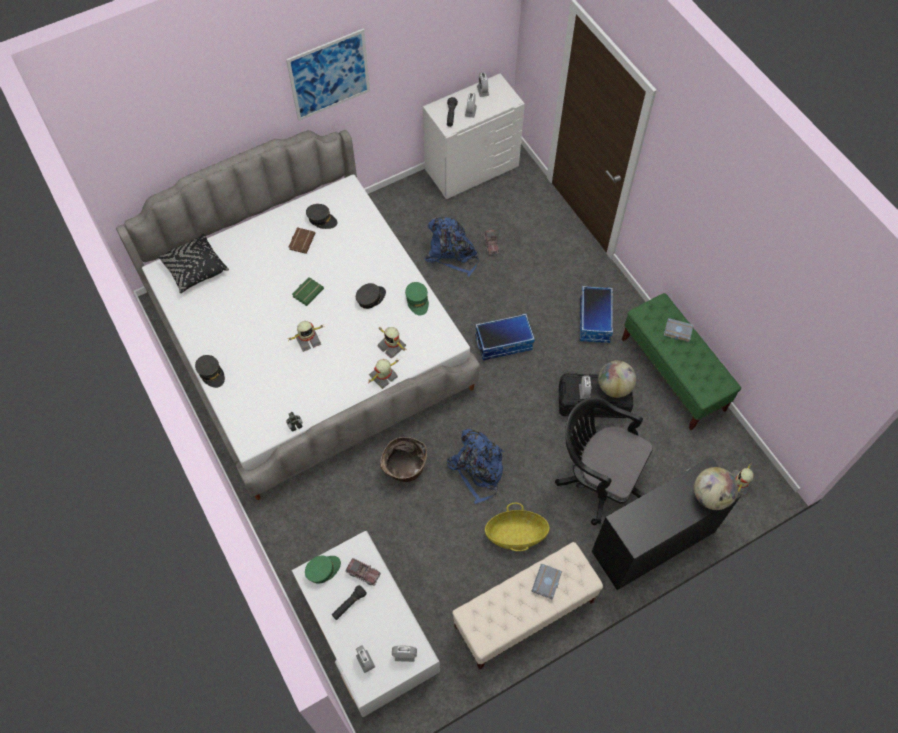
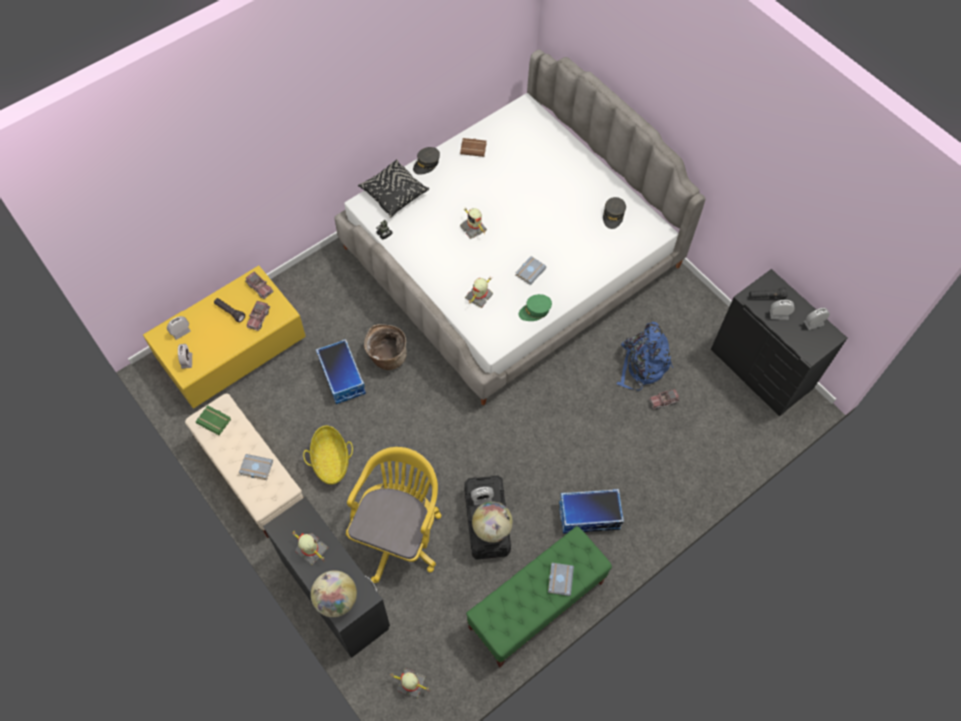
camera: 80 degrees right, 0 degrees up
black pillow [158,234,229,293] -> black pillow moved to [358,159,429,218]
picture [286,29,370,121] -> none
brown book [289,227,315,254] -> brown book moved to [460,138,486,157]
green book [292,277,324,306] -> green book moved to [196,405,231,435]
white coffee table [292,531,440,717] -> yellow coffee table [143,266,306,409]
green cap [305,556,341,584] -> toy truck [245,272,273,299]
grey cap [356,283,386,309] -> grey book [516,256,547,285]
toy robot [369,359,399,389] -> toy robot moved to [291,531,328,566]
white dresser [423,74,525,199] -> black dresser [711,269,847,416]
blue backpack [447,429,505,504] -> none
storage box [475,314,535,360] -> storage box moved to [316,339,366,404]
black office chair [555,397,653,525] -> yellow office chair [346,447,441,583]

